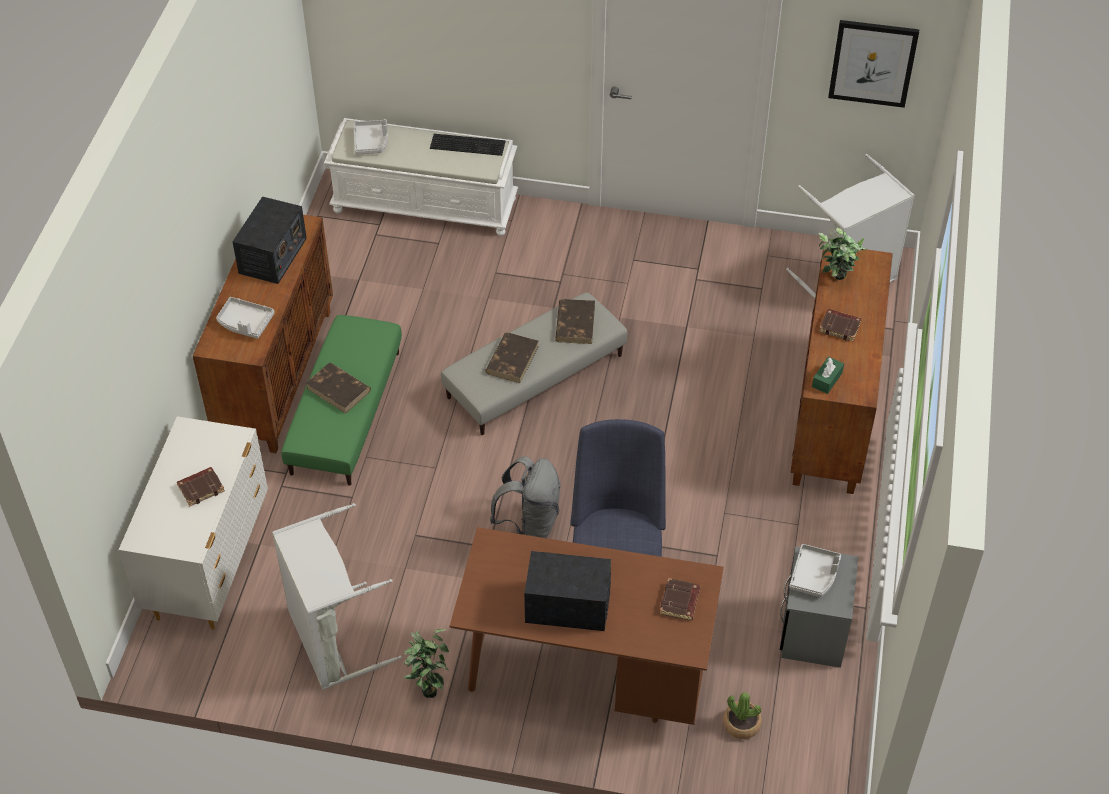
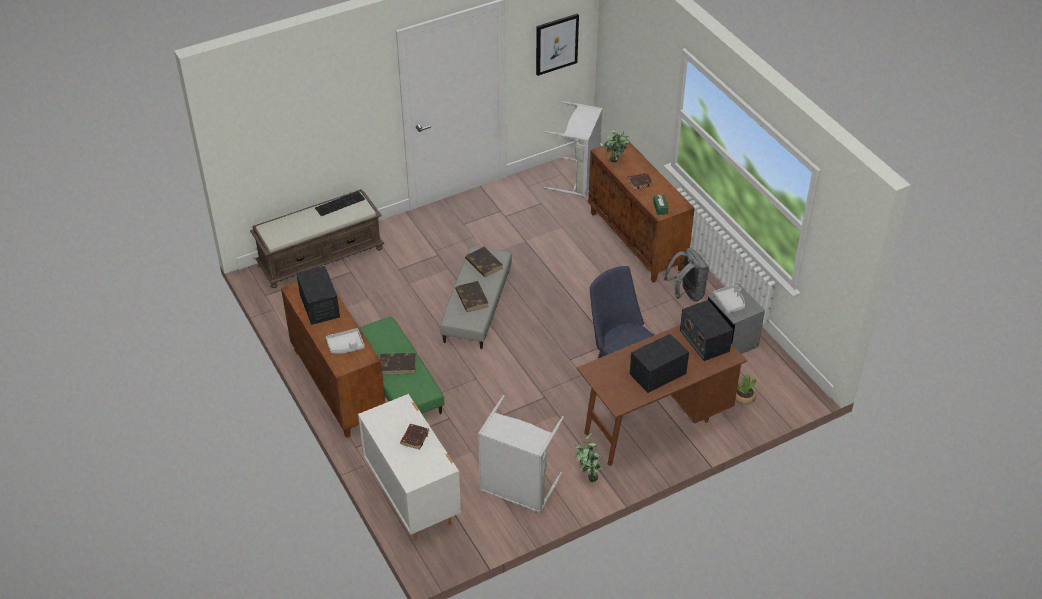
camera: 40 degrees left, 5 degrees down
white bench [324,118,518,236] -> brown bench [250,189,384,288]
grey tray [354,119,388,154] -> none
grey backpack [489,456,561,538] -> grey backpack moved to [664,248,709,302]
brown book [660,578,700,620] -> radio [680,300,733,361]

